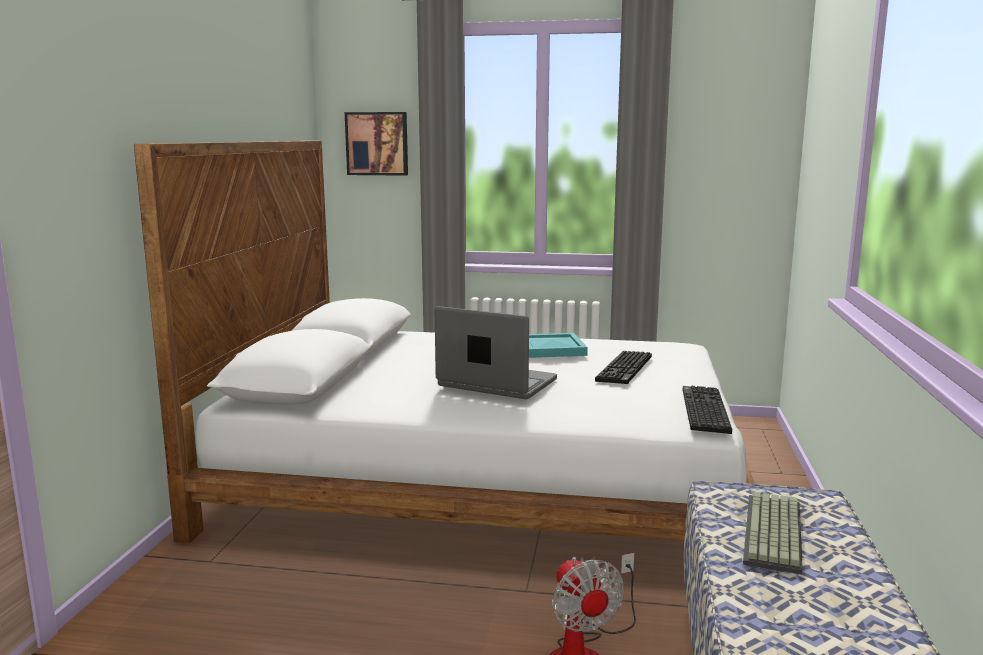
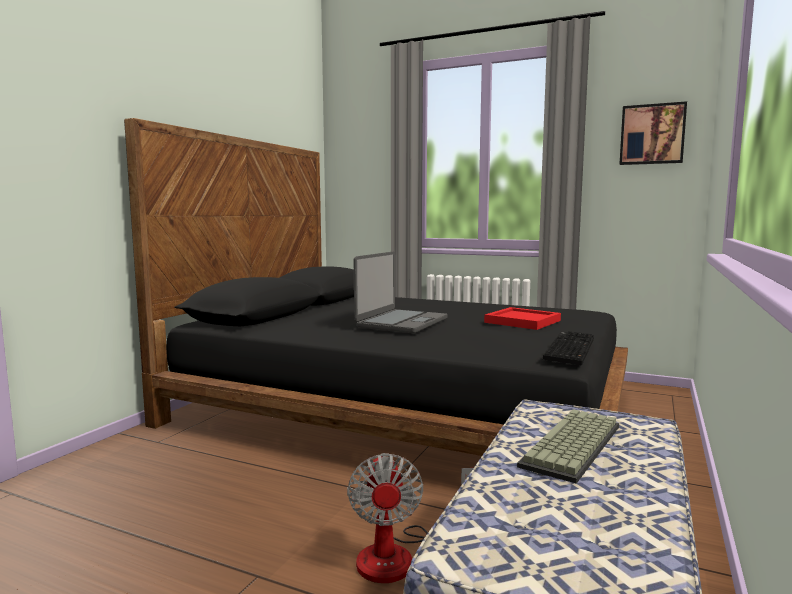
camera: 15 degrees right, 5 degrees down
white bed [134,141,755,543] -> black bed [124,118,628,456]
picture [345,112,408,176] -> picture moved to [619,101,687,165]
laptop [435,306,557,399] -> laptop turned 75 degrees clockwise [354,251,448,333]
turquoise tray [529,333,588,358] -> none
keyboard [595,351,652,384] -> red tray [484,307,561,330]

